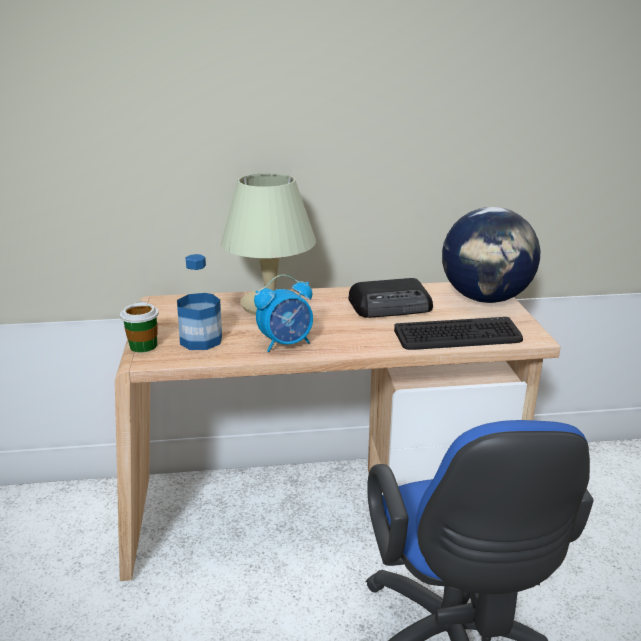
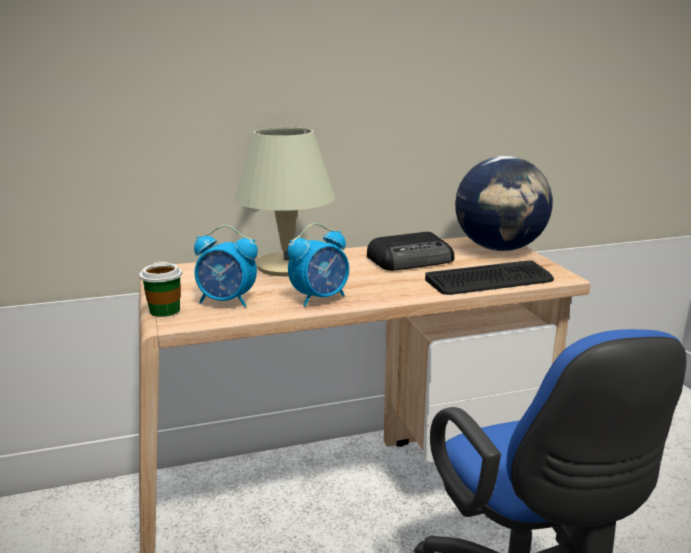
camera: 10 degrees left, 5 degrees down
bottle [177,254,222,350] -> alarm clock [194,225,258,307]

